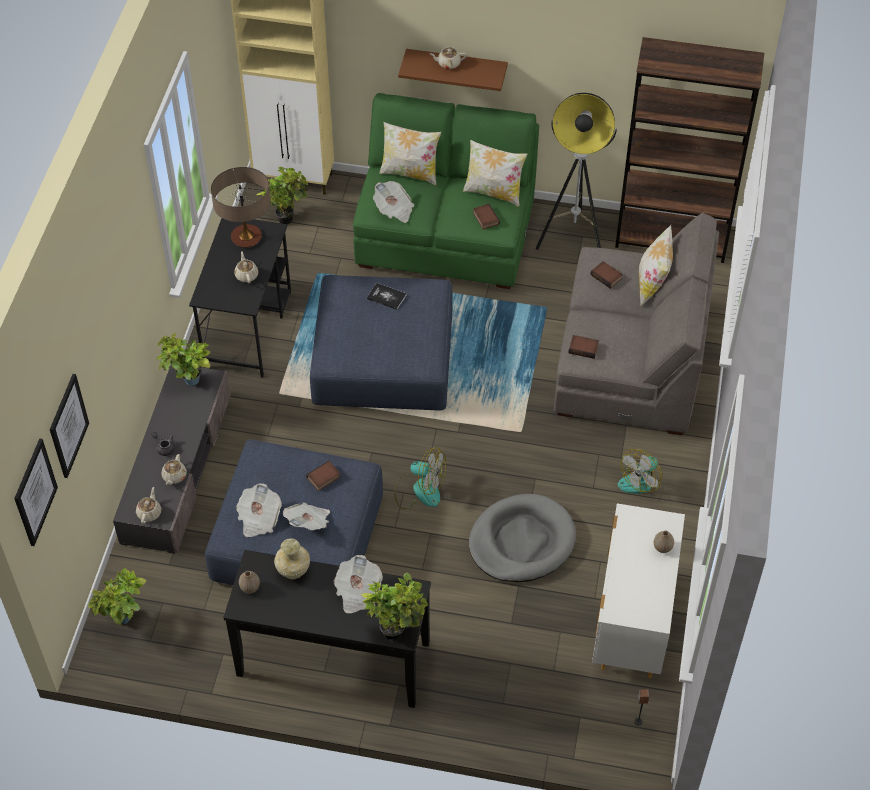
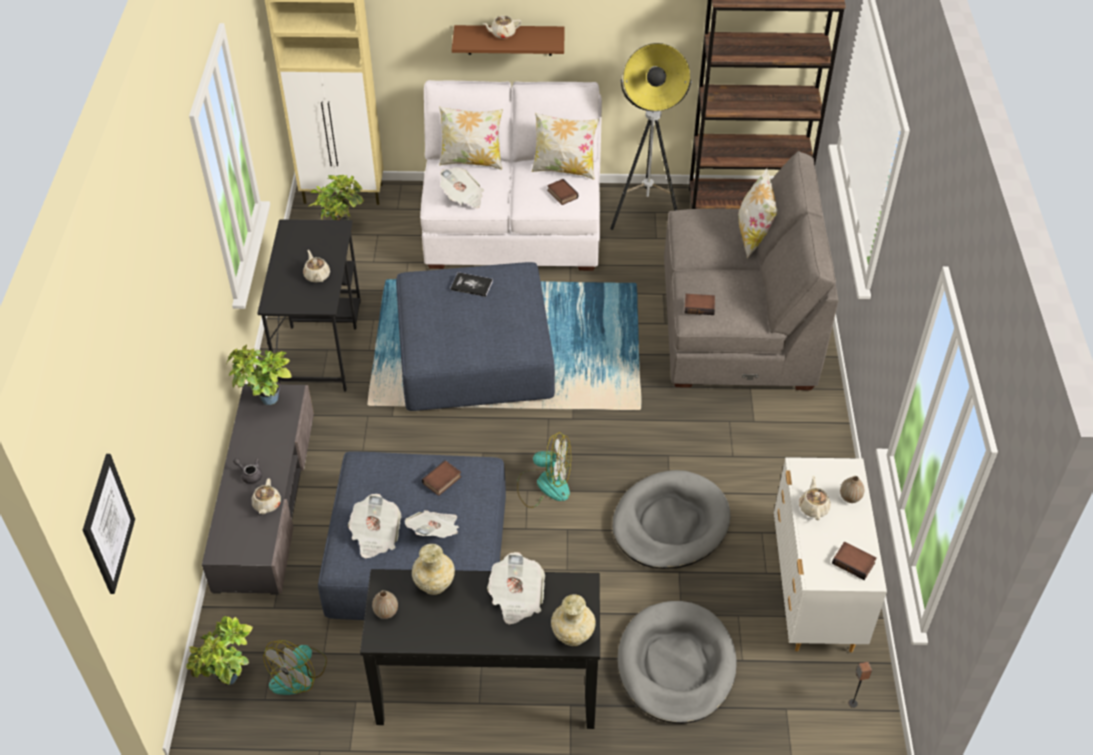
camera: 10 degrees left, 5 degrees down
picture [50,374,89,478] -> none
beige teapot [136,487,161,524] -> beige teapot moved to [799,475,831,520]
table lamp [211,167,271,248] -> none
green sofa [353,93,539,289] -> white sofa [420,80,602,271]
potted plant [361,573,428,642] -> beige vase [551,594,596,646]
book [591,261,623,289] -> book moved to [832,542,877,580]
fan [618,449,663,494] -> fan moved to [264,640,327,695]
none -> grey dog bed [617,601,736,724]

